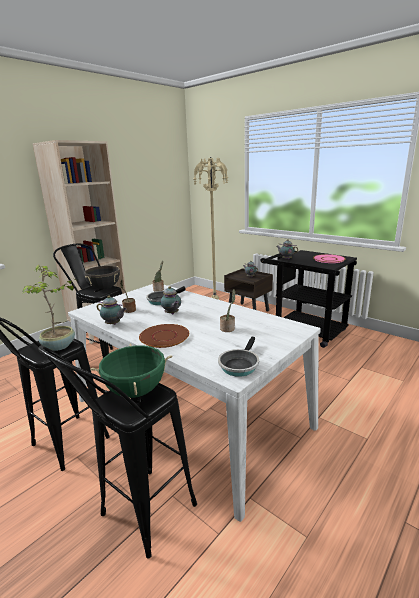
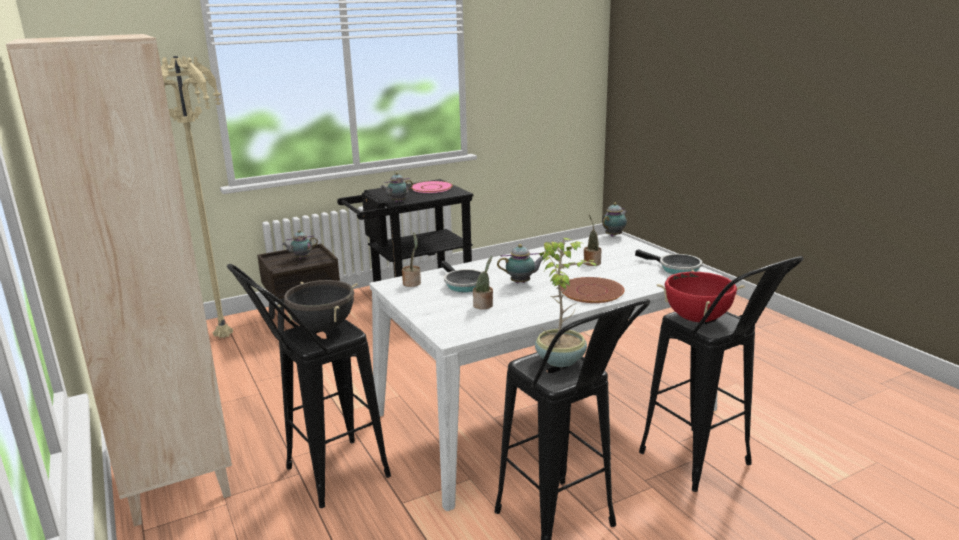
camera: 70 degrees left, 0 degrees up
green cooking pot [90,344,172,398] -> red cooking pot [657,270,745,322]
teapot [97,296,127,325] -> teapot moved to [602,202,627,237]

